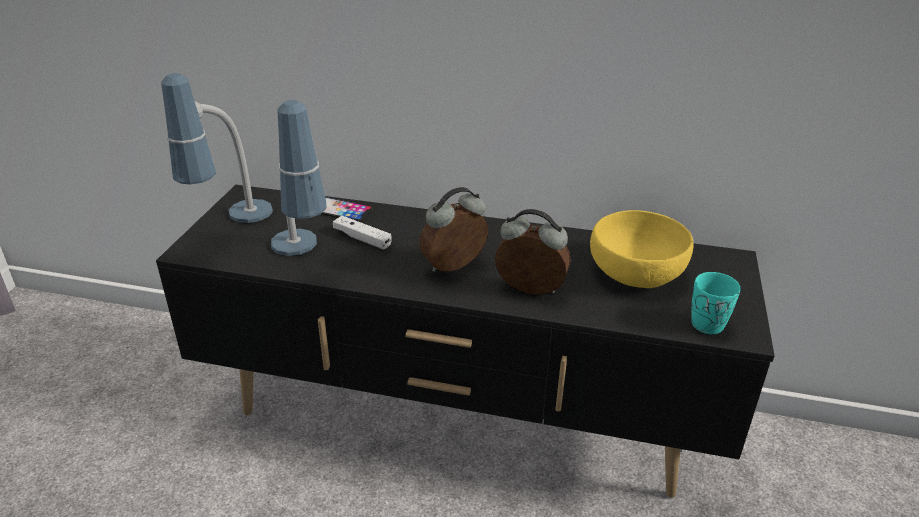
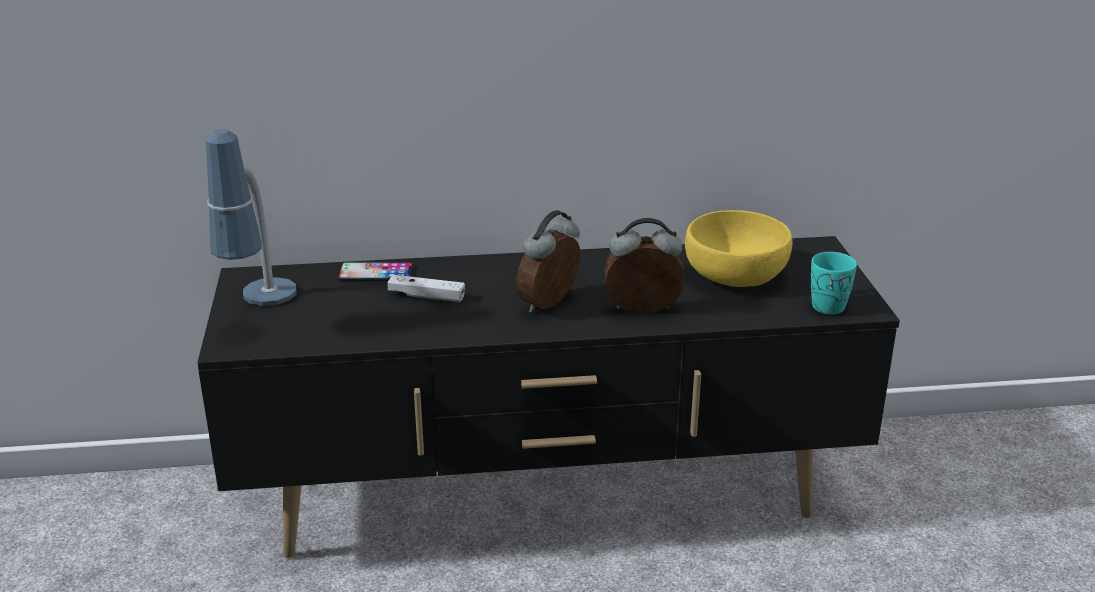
camera: 20 degrees left, 5 degrees down
table lamp [271,100,326,256] -> none

